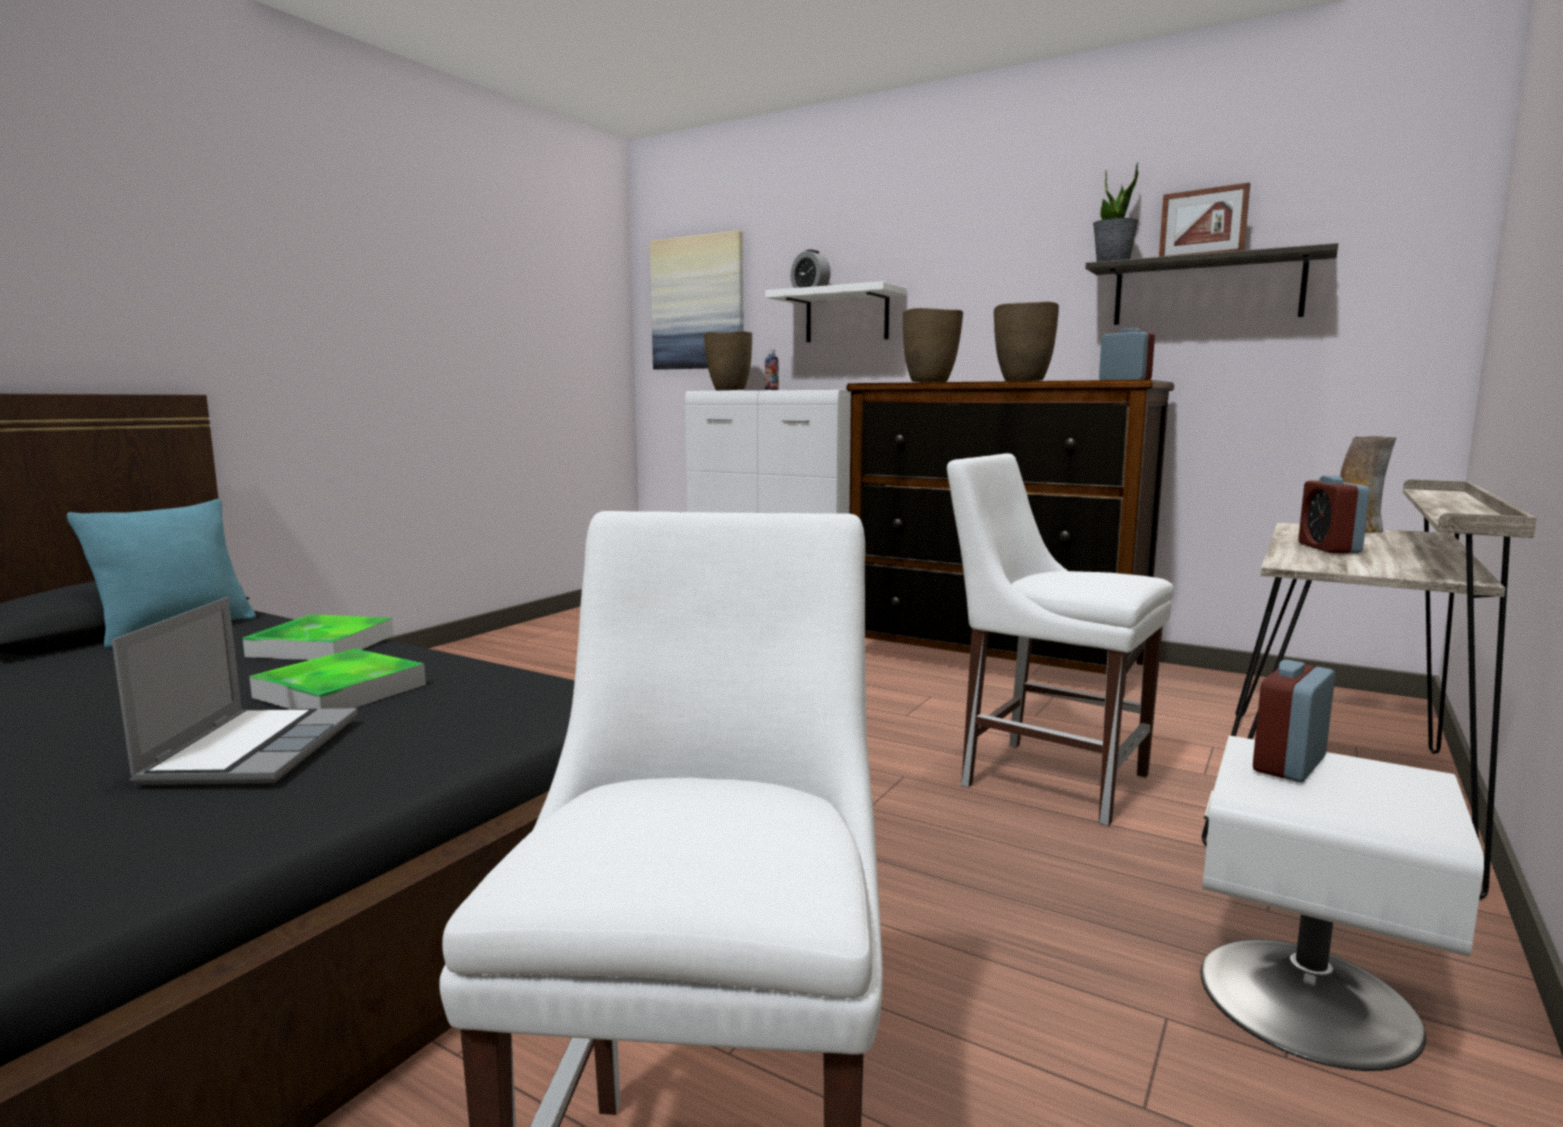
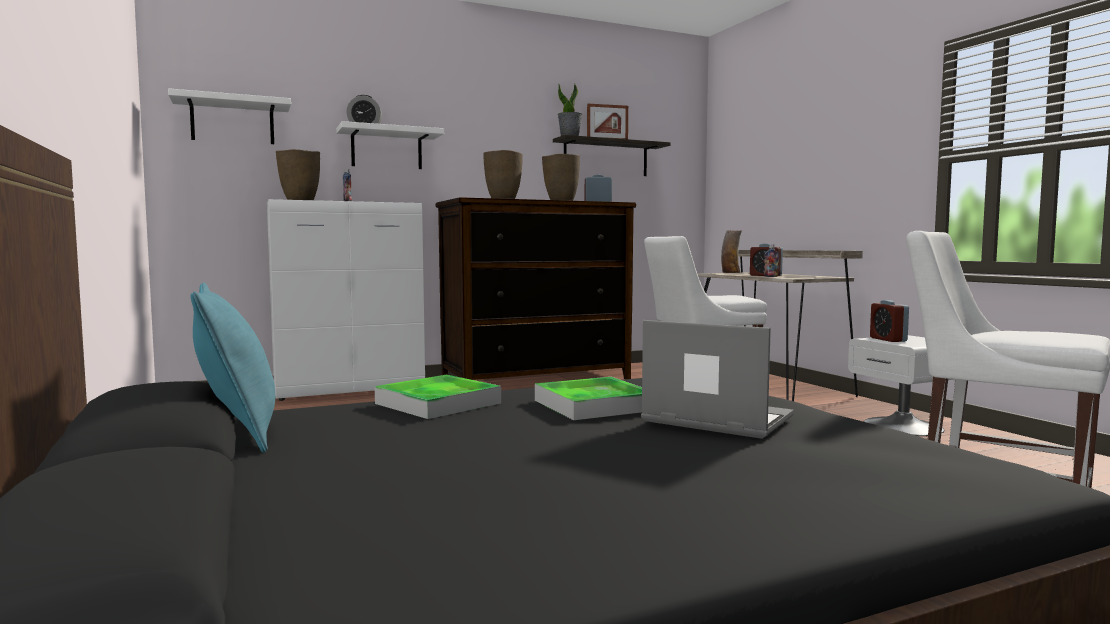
camera: 55 degrees left, 5 degrees down
picture [650,230,744,370] -> white shelf [168,88,291,144]
none -> bottle [764,244,779,277]

